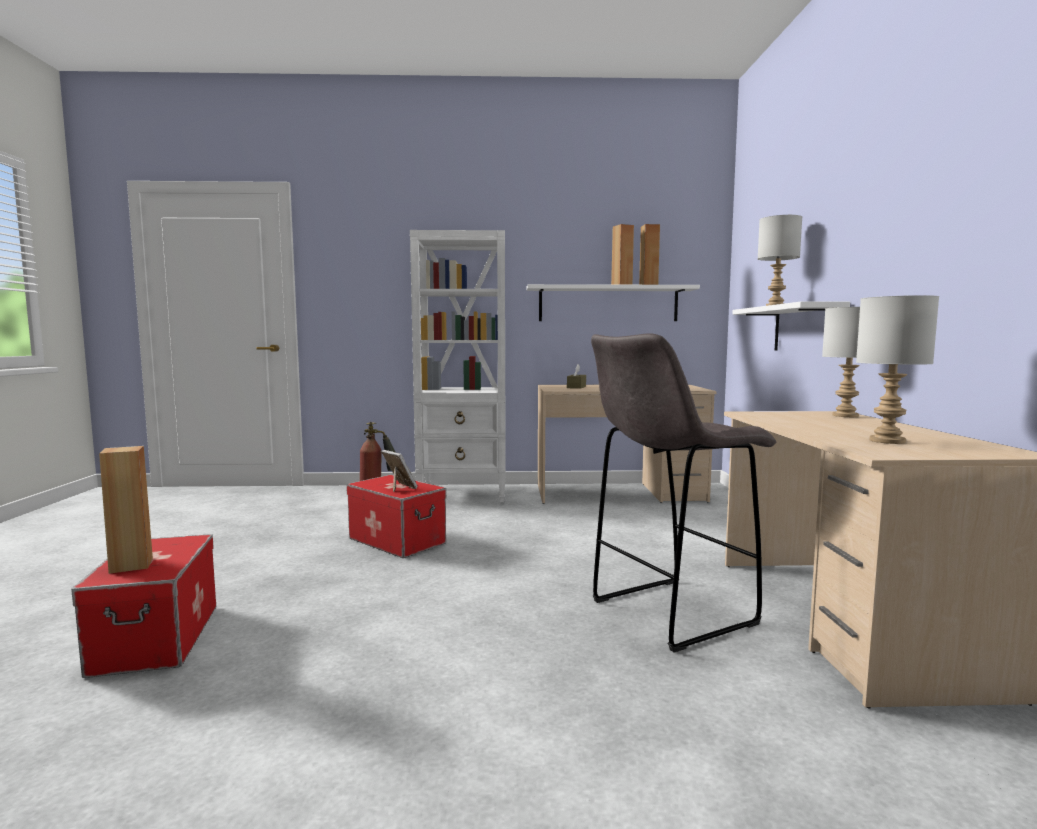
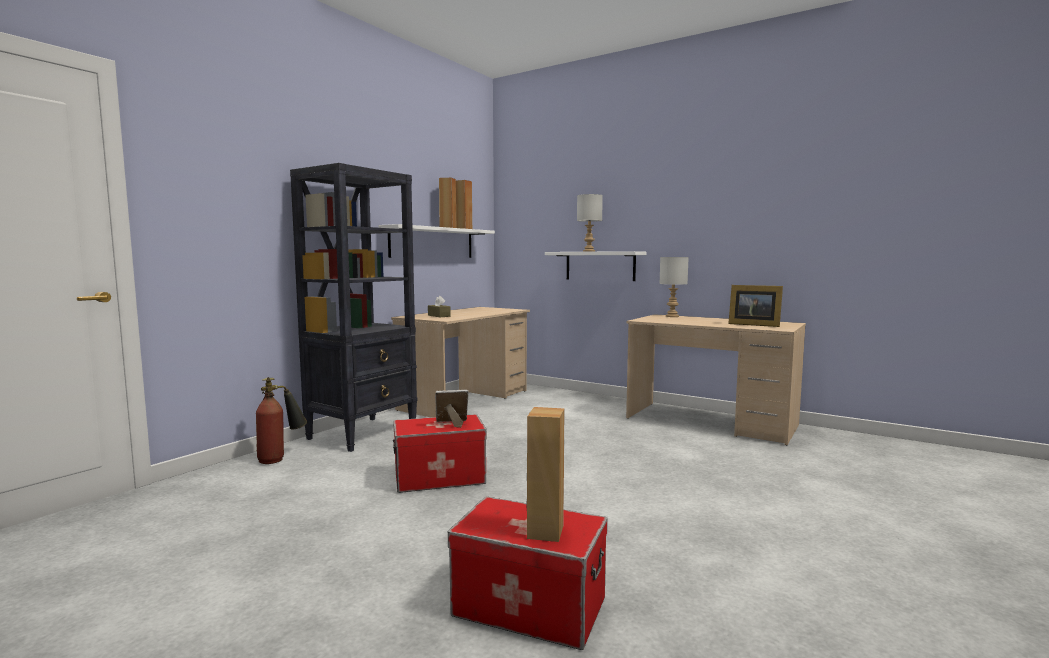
camera: 55 degrees left, 0 degrees up
white bookcase [410,230,506,502] -> black bookcase [290,163,417,452]
grey stool [591,333,776,653] -> none
grey table lamp [856,295,939,444] -> picture frame [728,285,783,327]

